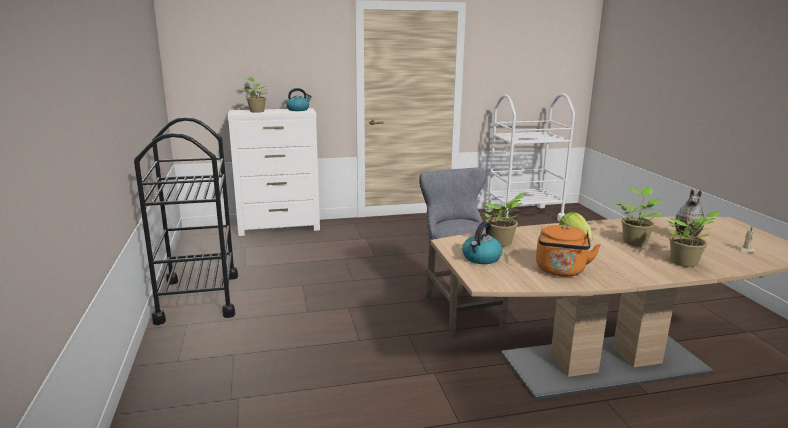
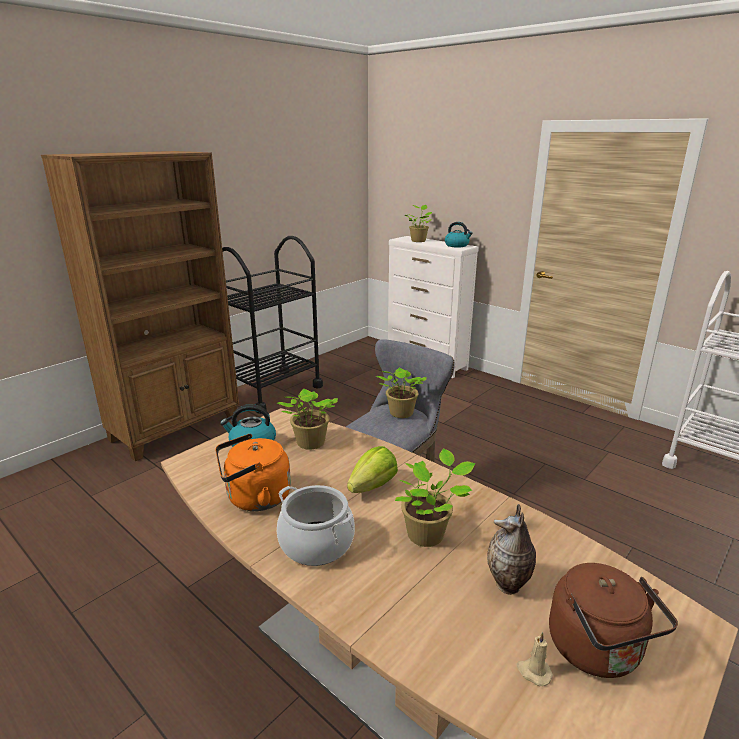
camera: 55 degrees right, 5 degrees up
potted plant [667,211,719,267] -> potted plant moved to [375,368,427,418]
none -> brown bookcase [41,151,239,461]
none -> cooking pot [277,485,355,566]
none -> brown kettle [549,563,678,678]

